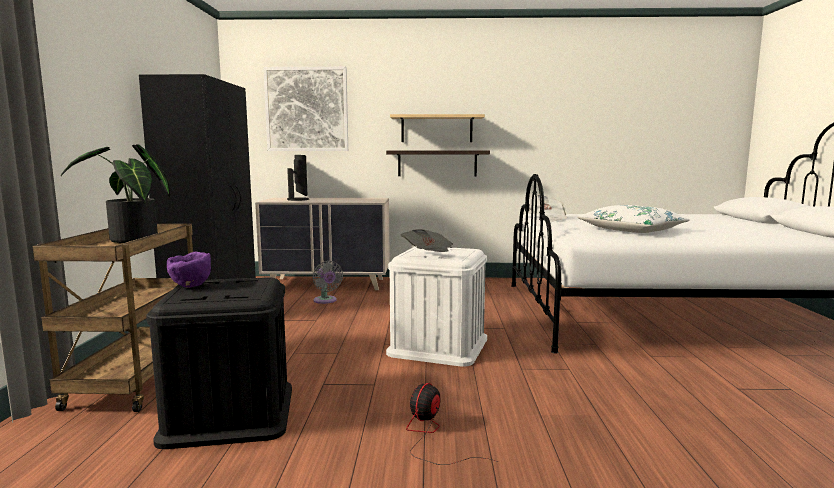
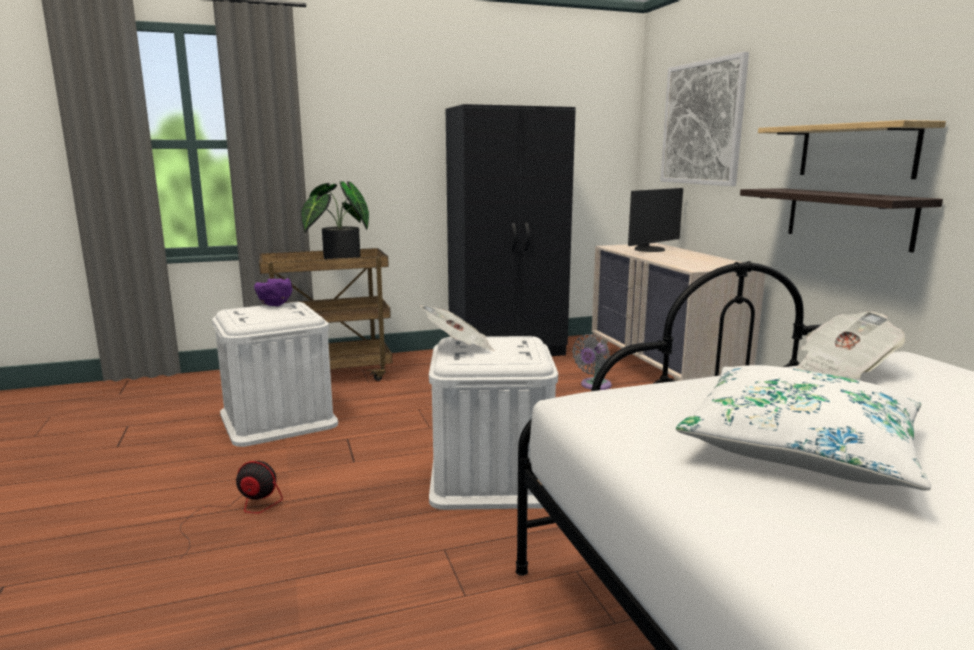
camera: 70 degrees right, 5 degrees up
black storage box [146,277,292,449] -> white storage box [212,302,338,447]

